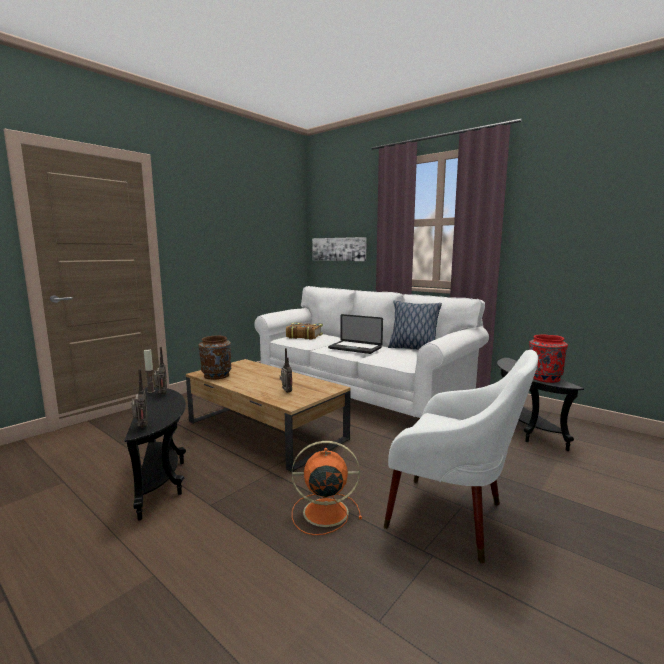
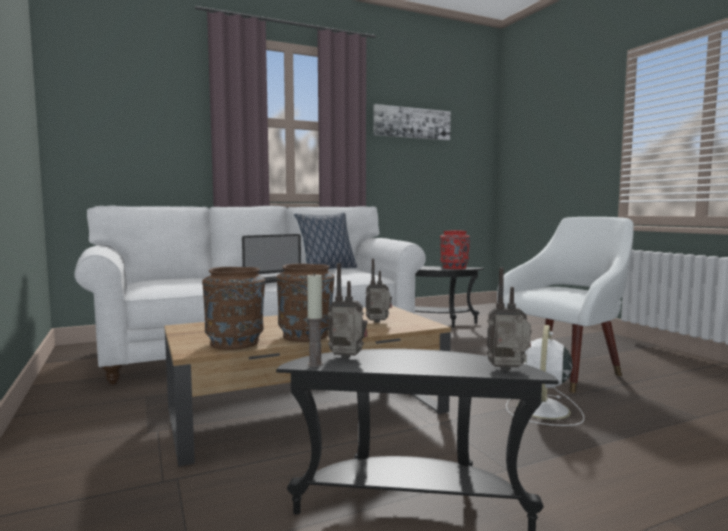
camera: 65 degrees left, 5 degrees down
book [286,322,323,340] -> none
orange fan [292,441,362,535] -> white fan [506,325,584,426]
picture [312,237,367,261] -> picture moved to [373,104,451,140]
none -> brown vase [276,263,335,342]

